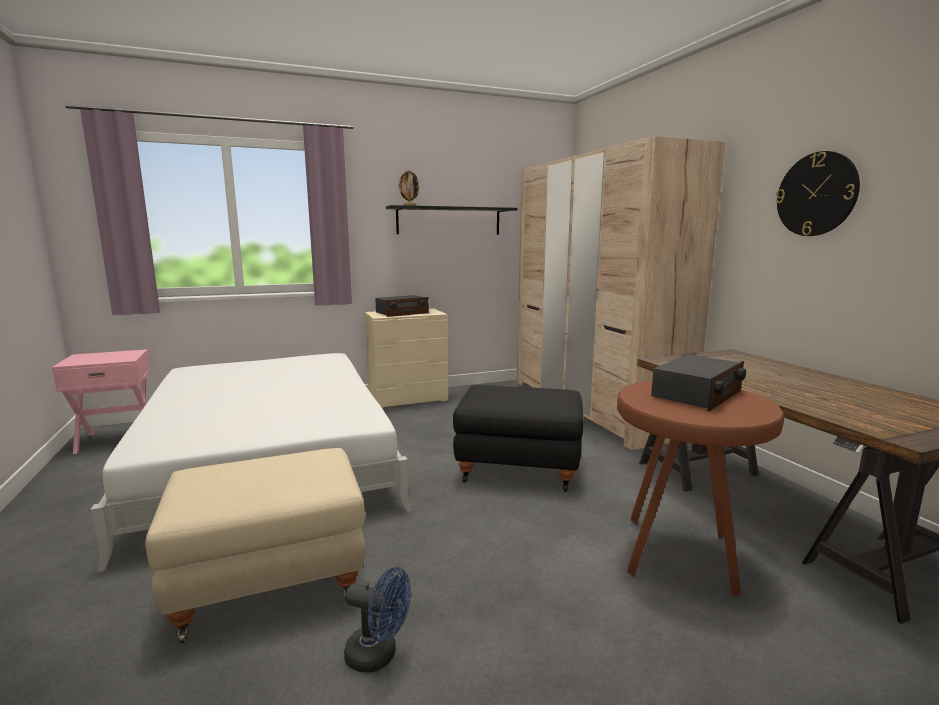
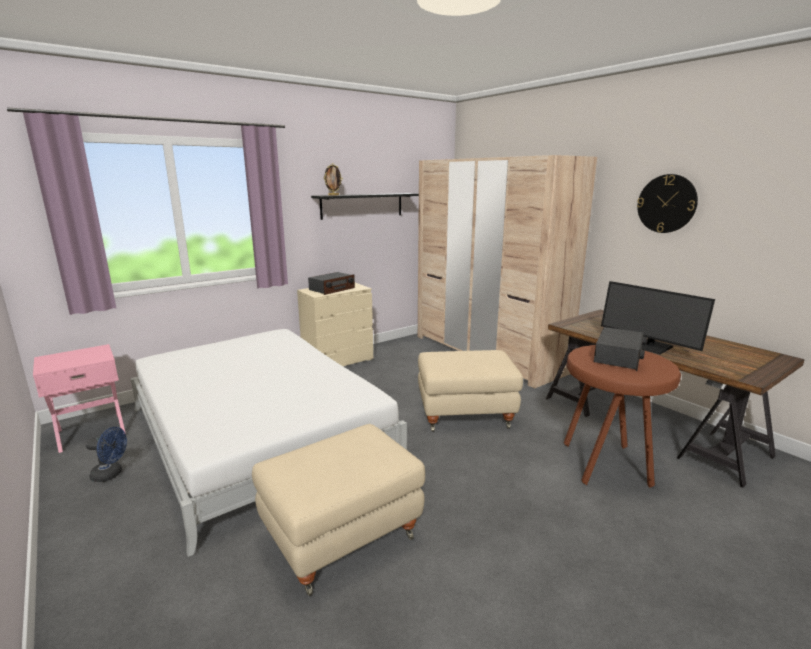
camera: 15 degrees left, 5 degrees up
blue fan [344,567,411,672] -> blue fan moved to [86,427,127,482]
black ottoman [453,385,584,492] -> beige ottoman [418,350,523,432]
none -> monitor [601,281,715,355]

